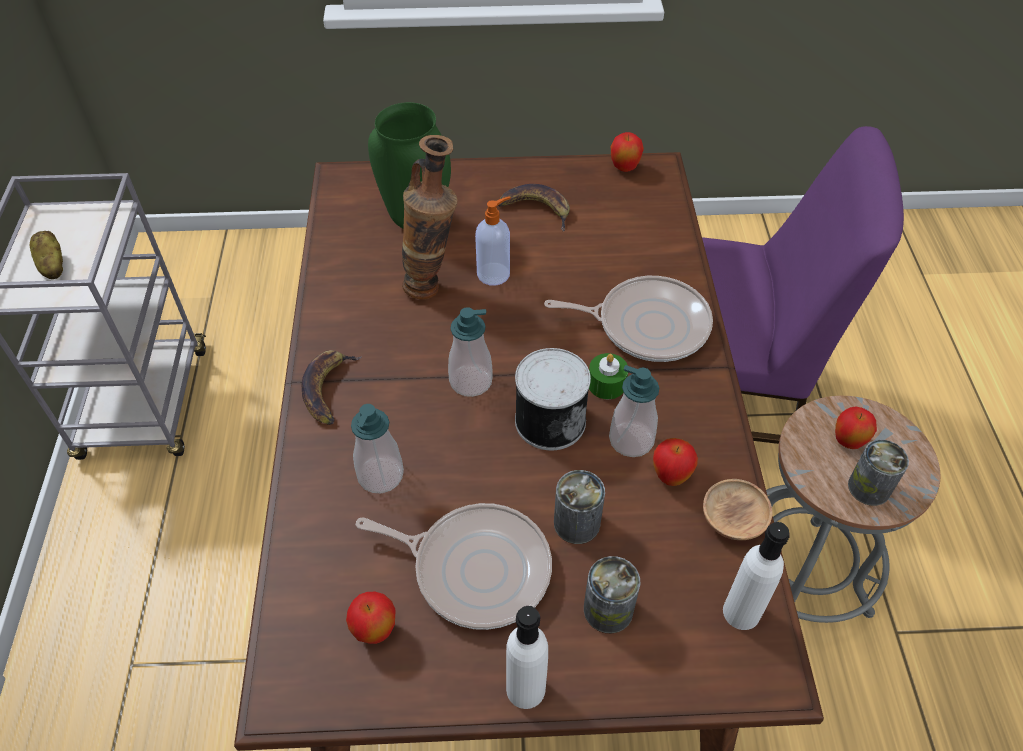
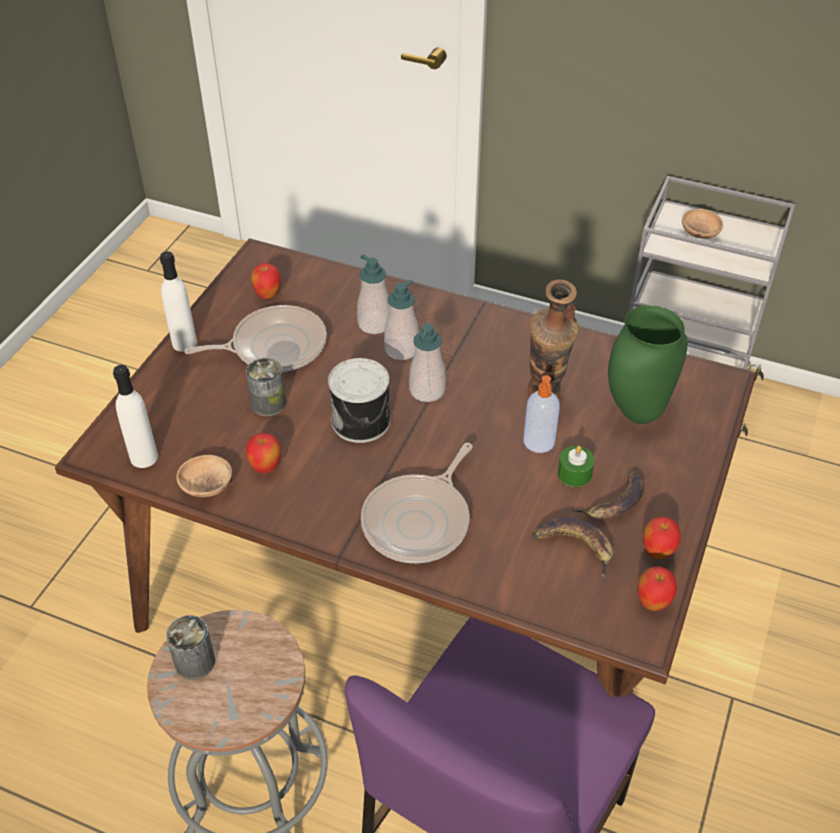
camera: 115 degrees right, 5 degrees down
potato [30,231,63,279] -> brown bowl [682,209,723,239]
banana [302,350,362,425] -> banana moved to [532,518,613,580]
frying pan [356,503,552,630] -> frying pan turned 150 degrees counterclockwise [184,305,327,372]
can [584,556,640,634] -> none
green candle [589,353,628,399] -> green candle moved to [558,446,595,487]
soap dispenser [609,365,659,457] -> soap dispenser moved to [384,280,419,360]
apple [835,406,877,449] -> apple moved to [643,516,681,560]

